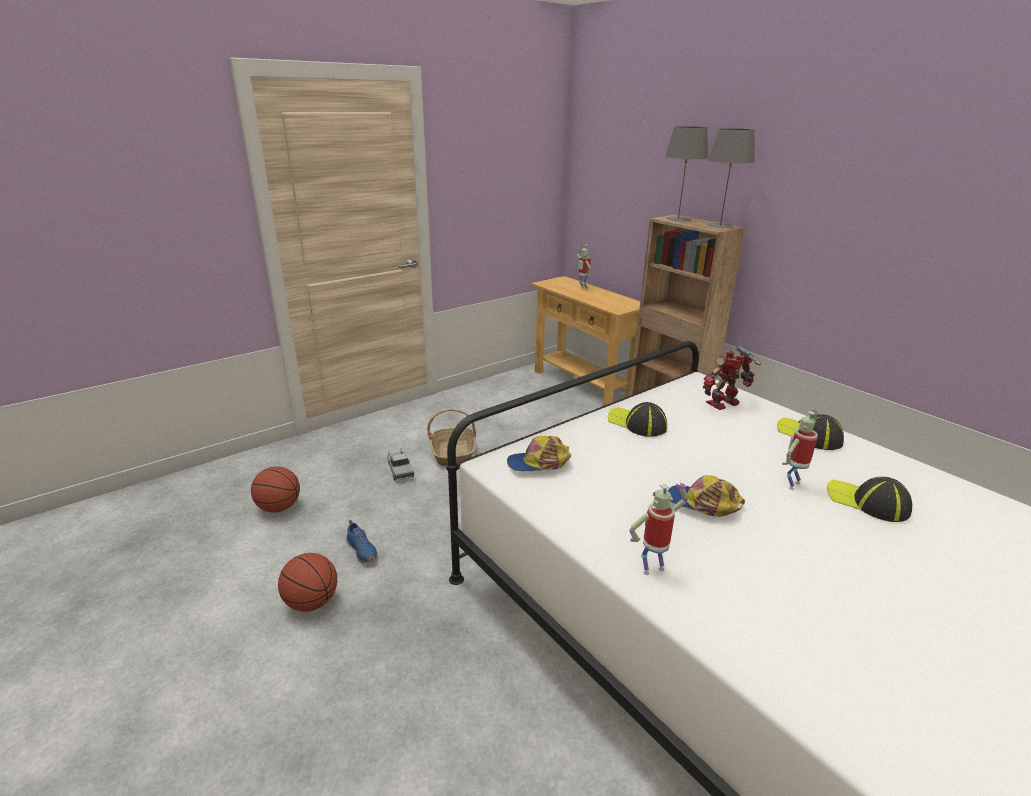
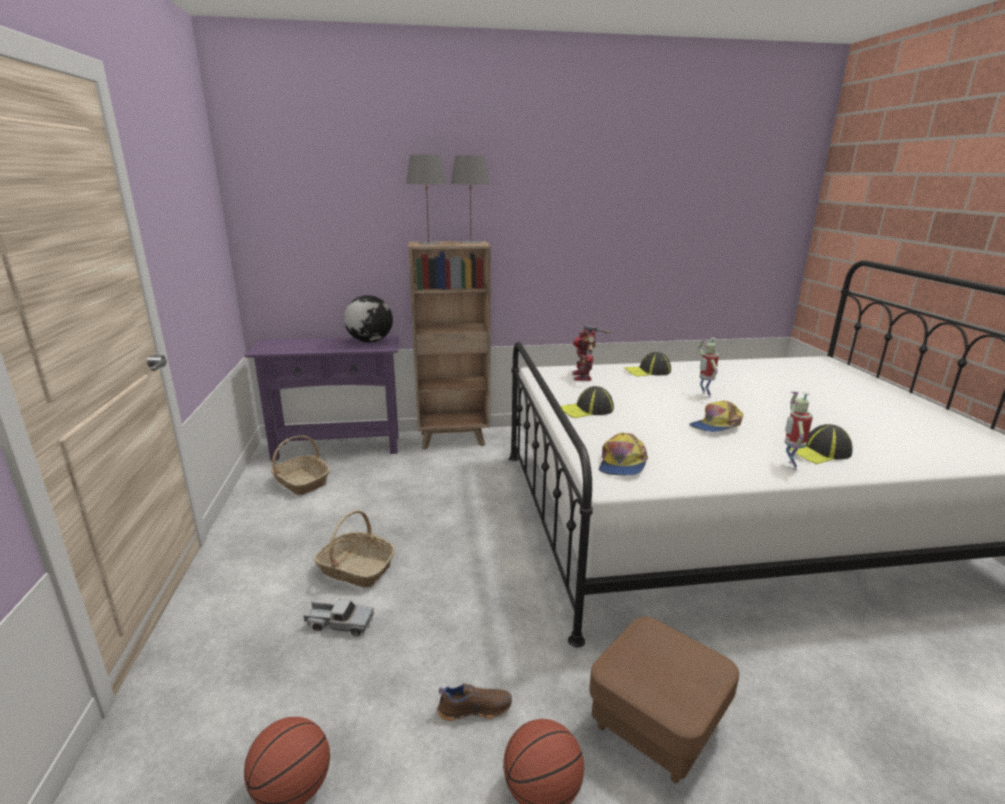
camera: 60 degrees left, 5 degrees down
blue shoe [346,520,378,563] -> brown shoe [437,683,512,721]
beige console table [531,276,640,406] -> purple console table [245,336,399,461]
toy robot [576,244,591,290] -> none
cap [827,477,912,522] -> cap moved to [790,424,853,464]
none -> basket [270,435,330,495]
none -> globe [344,295,393,342]
none -> brown ottoman [589,617,739,783]

